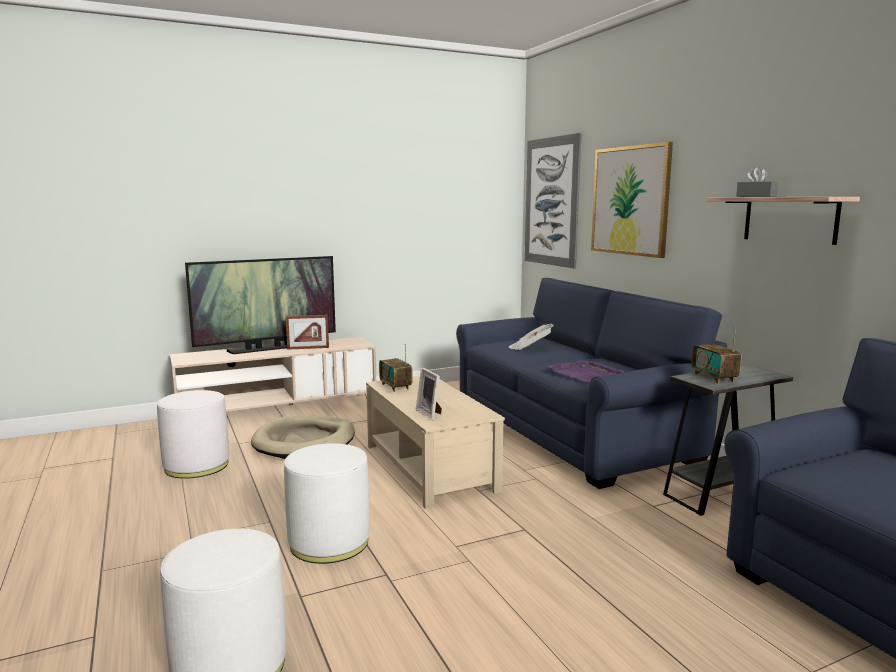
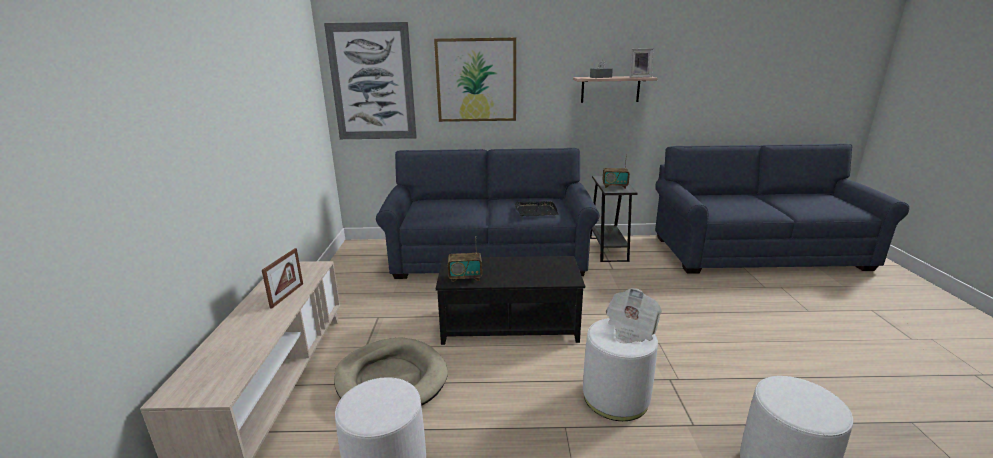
camera: 65 degrees left, 10 degrees up
television [185,256,336,354] -> none
beige coffee table [366,376,505,509] -> black coffee table [436,256,585,345]
picture frame [416,368,442,420] -> picture frame moved to [630,48,653,78]
newspaper [509,324,554,350] -> newspaper moved to [606,288,662,344]
purple tray [548,359,624,383] -> black tray [515,201,559,216]

